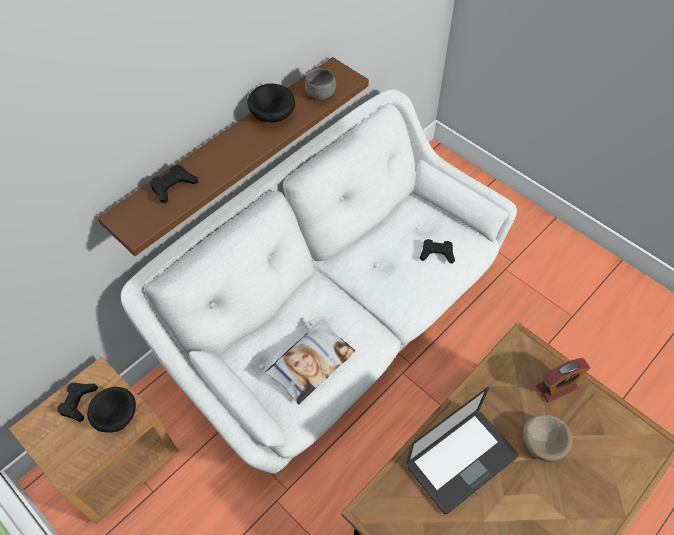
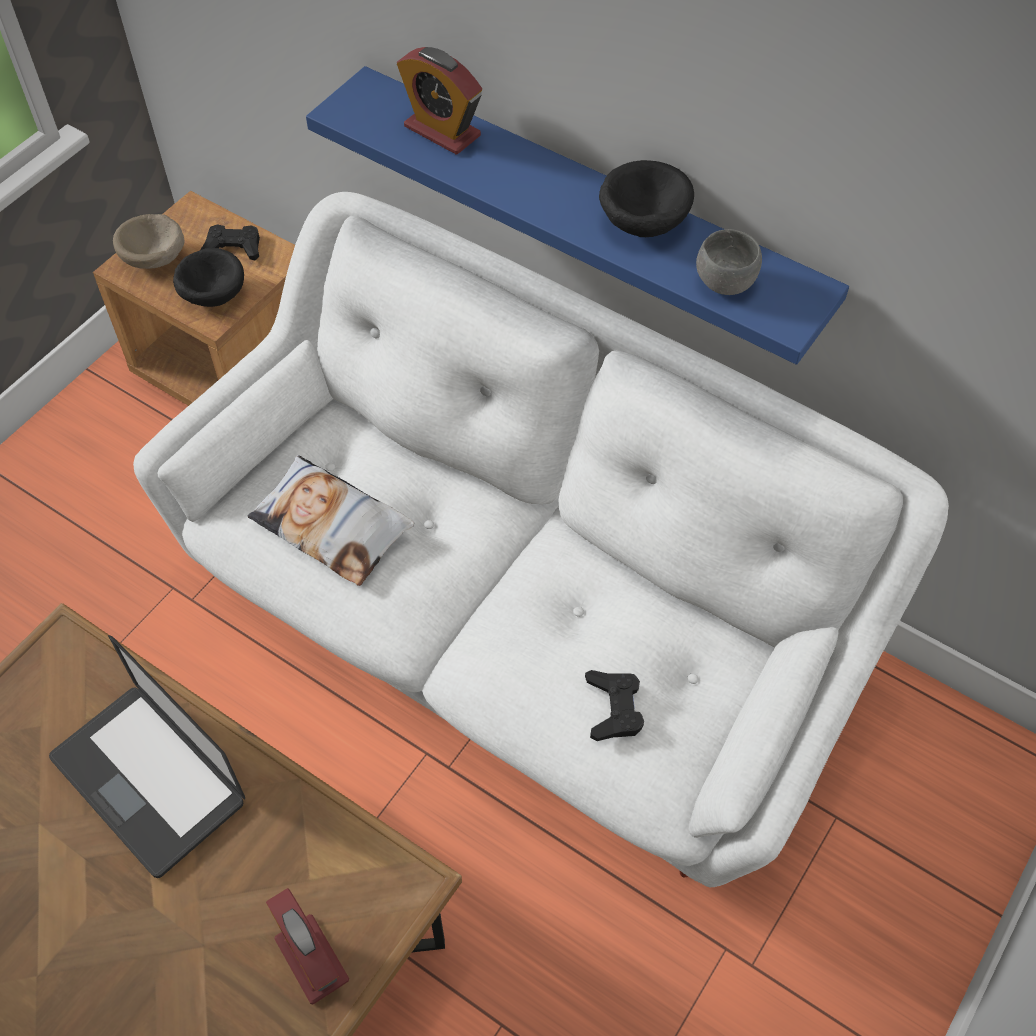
camera: 80 degrees right, 0 degrees up
brown shelf [97,57,369,256] -> blue shelf [306,66,849,365]
black game controller [150,164,198,203] -> alarm clock [397,47,482,155]
beige bowl [523,414,572,462] -> beige bowl moved to [113,214,184,269]

